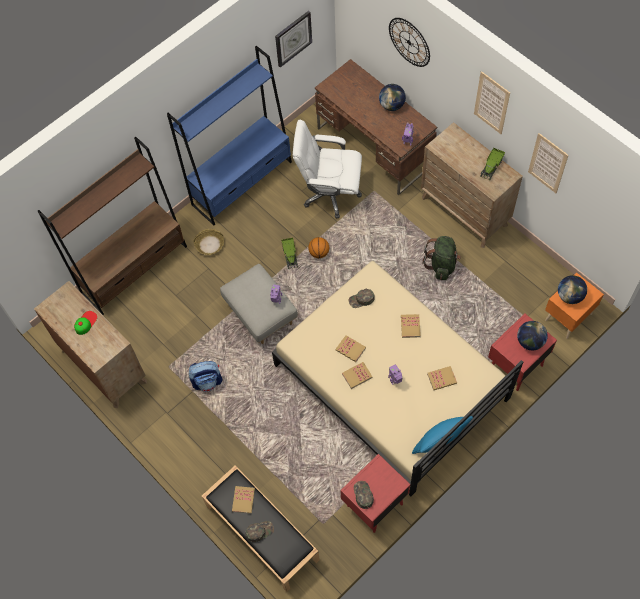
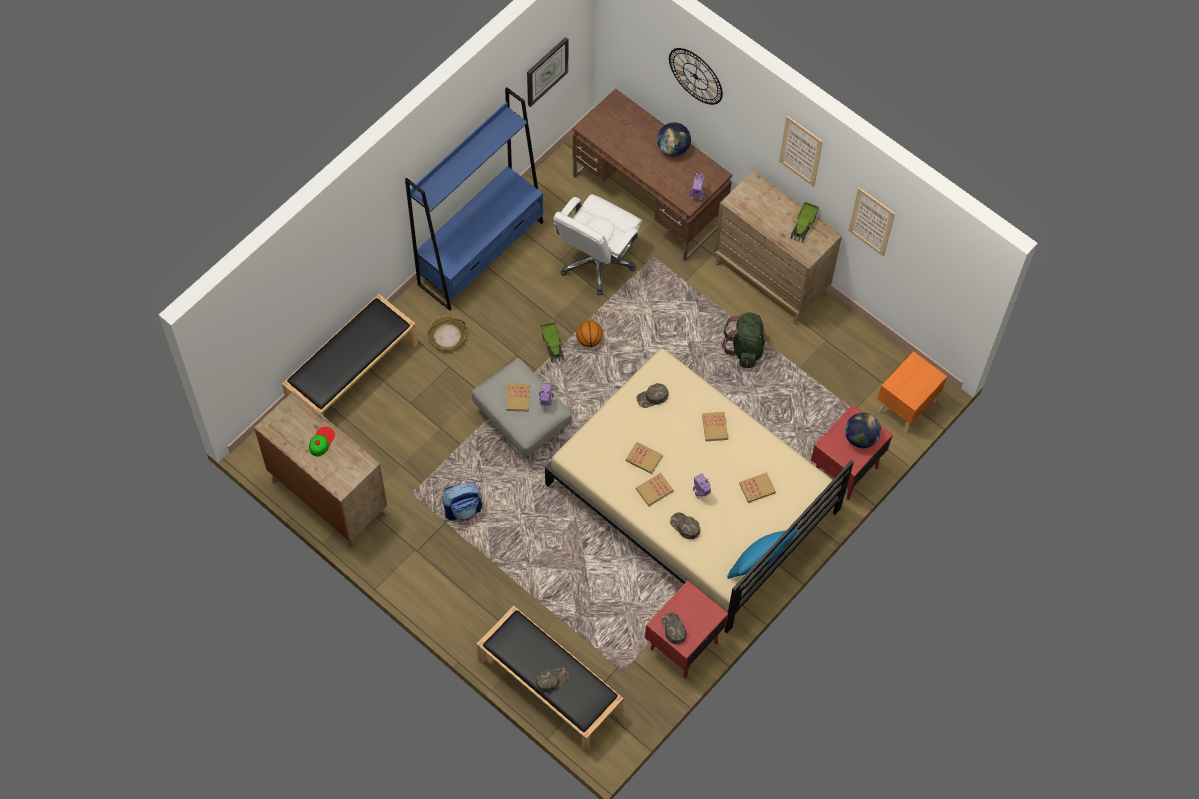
camera: 10 degrees left, 0 degrees up
brown bookcase [38,137,187,315] -> black bench [282,294,418,416]
book [232,486,255,514] -> book moved to [506,383,530,412]
white office chair [293,120,362,219] -> white office chair turned 60 degrees counterclockwise [553,194,642,295]
globe [558,275,587,304] -> none
none -> green cap [670,512,700,539]

